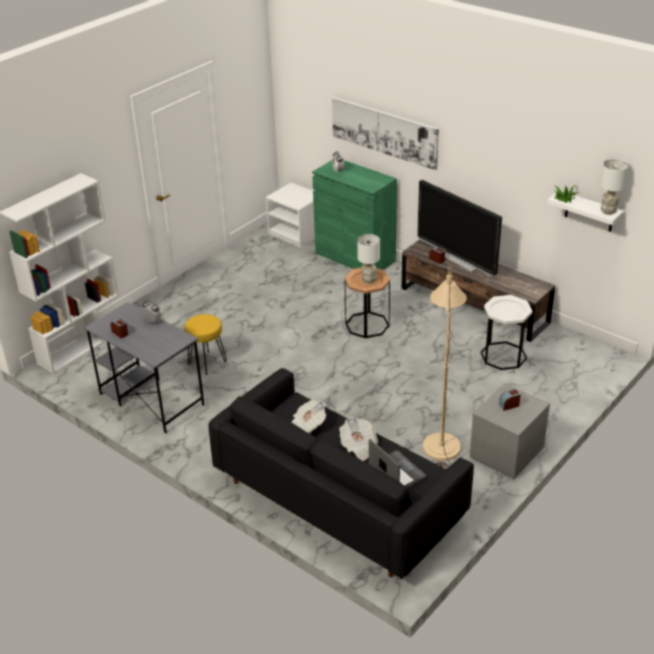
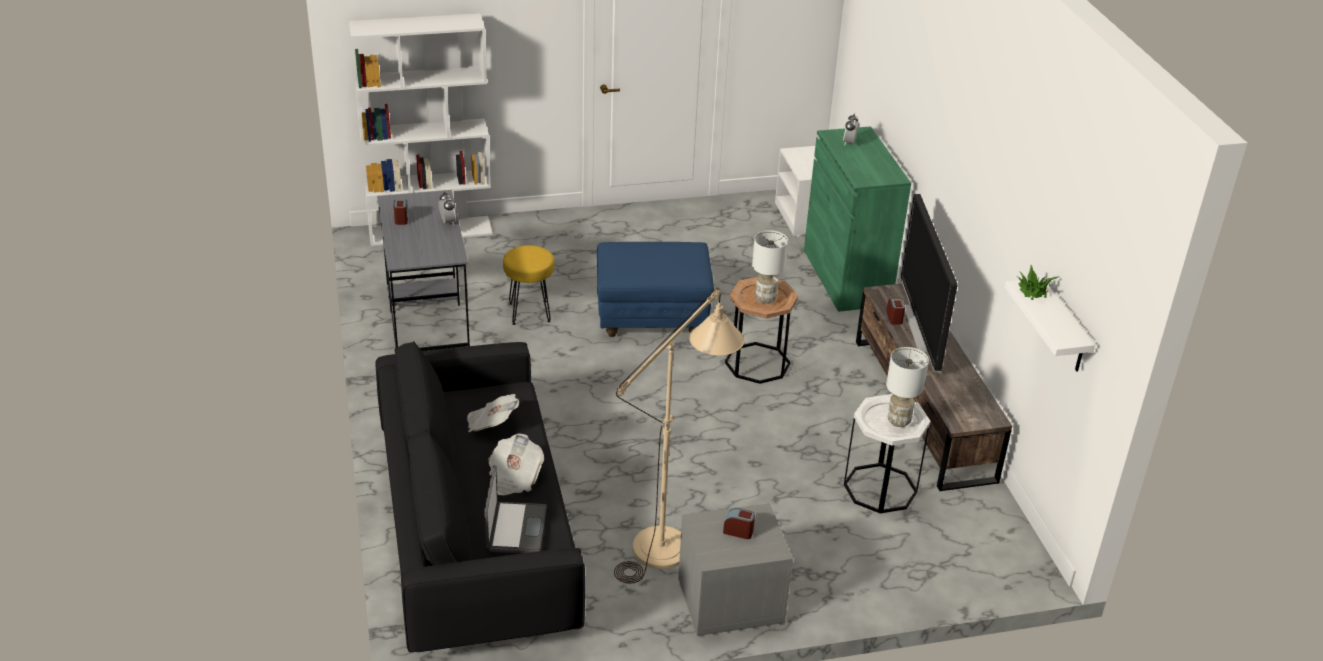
camera: 35 degrees right, 0 degrees up
picture [332,97,439,170] -> none
white table lamp [600,159,629,215] -> white table lamp moved to [886,347,929,427]
none -> blue ottoman [597,242,714,337]

